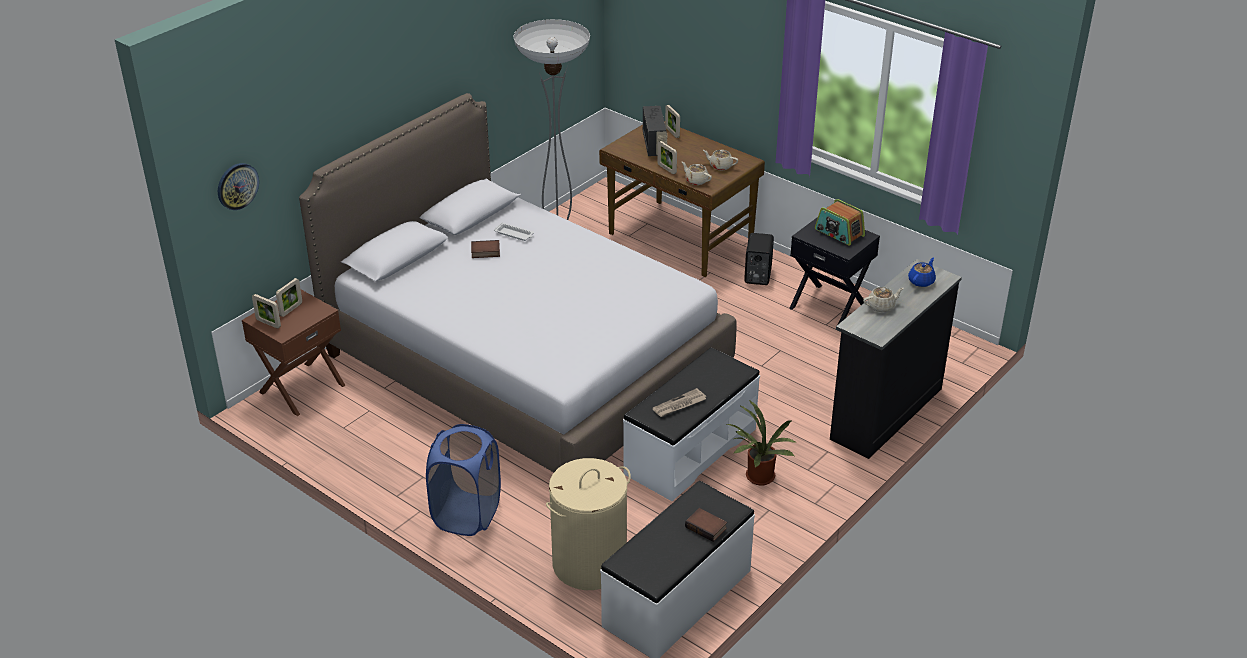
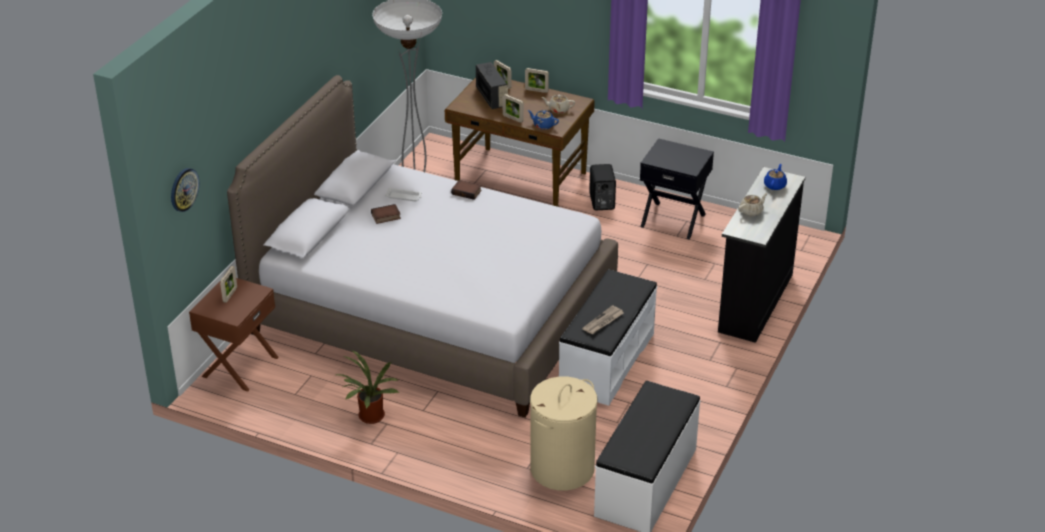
camera: 15 degrees left, 0 degrees up
picture frame [252,294,281,329] -> picture frame moved to [525,68,549,93]
blue laundry basket [426,424,501,536] -> none
beige teapot [682,162,712,185] -> blue teapot [528,110,559,130]
book [685,508,727,542] -> book moved to [451,180,481,200]
potted plant [726,400,797,486] -> potted plant moved to [336,350,399,424]
radio [815,199,865,246] -> none

